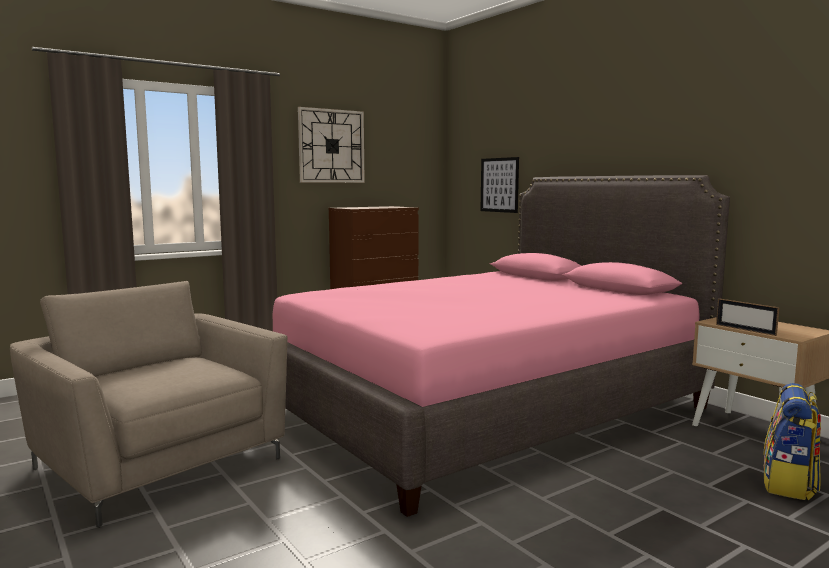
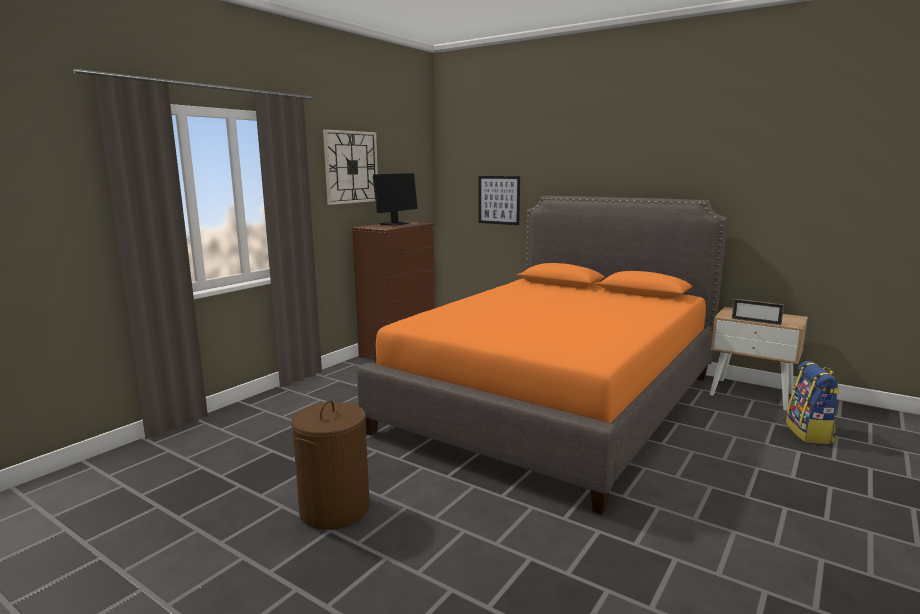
camera: 20 degrees left, 5 degrees up
beige armchair [10,281,287,527] -> brown laundry basket [291,400,370,530]
pink bed [273,175,730,517] -> orange bed [357,196,728,515]
none -> monitor [373,173,418,226]

